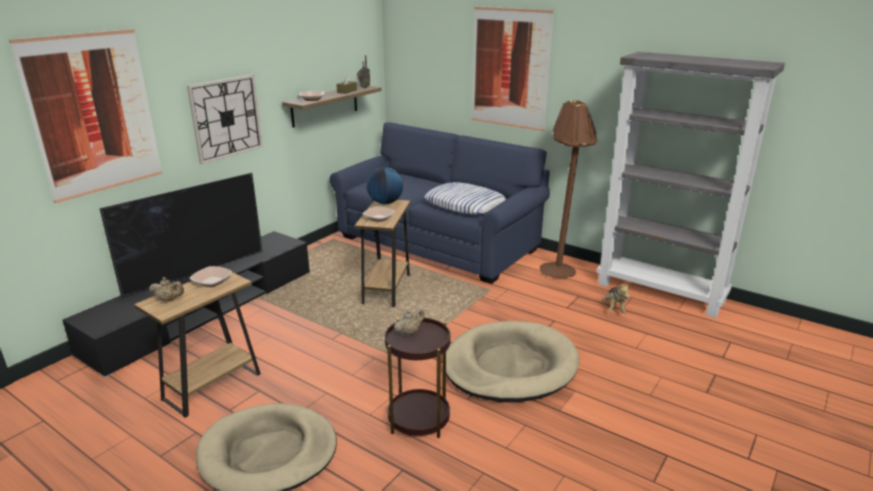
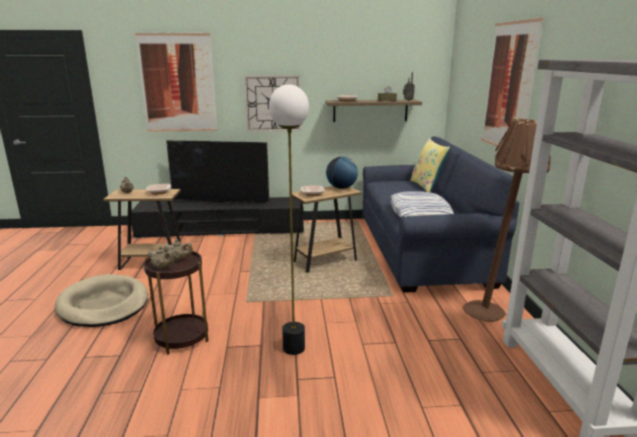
camera: 50 degrees right, 5 degrees down
beige dog bed [446,321,579,402] -> floor lamp [269,84,309,355]
plush toy [602,282,630,313] -> none
none -> beige teapot [147,246,174,268]
none -> yellow pillow [410,138,450,192]

